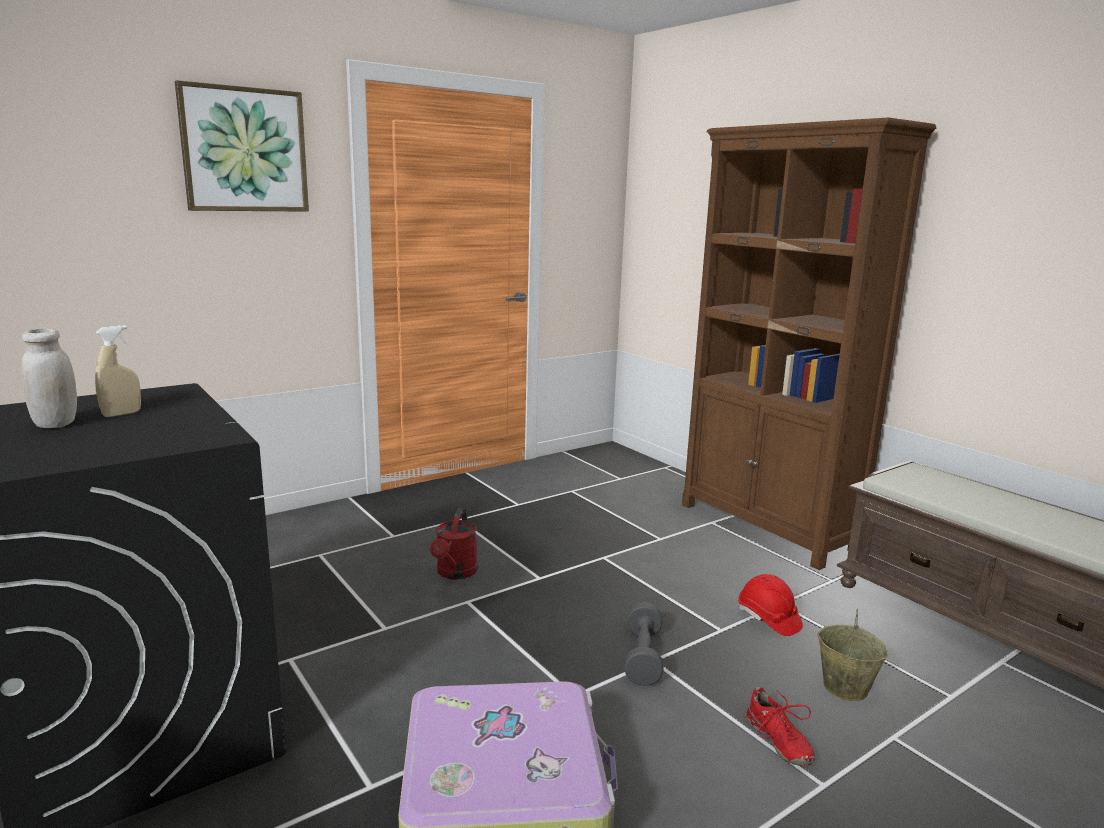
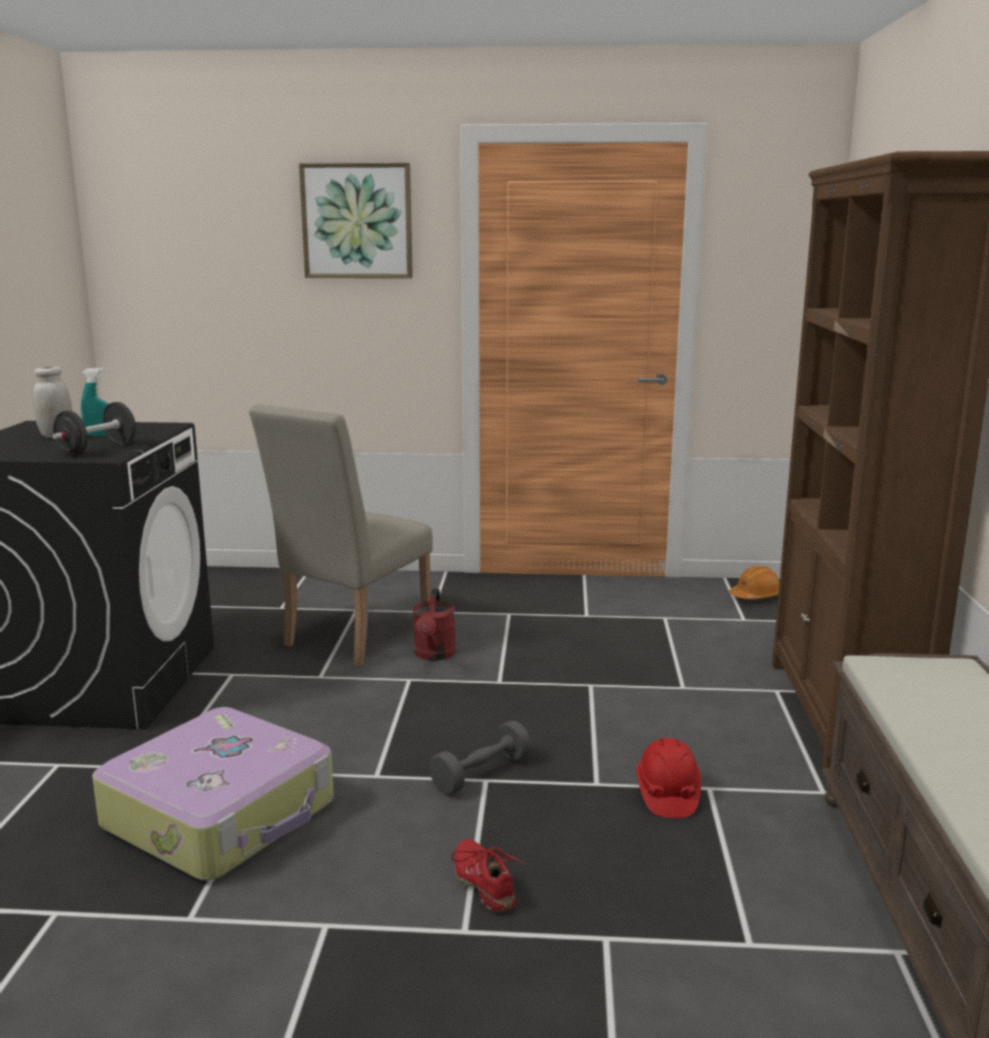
camera: 40 degrees right, 0 degrees up
beige spray bottle [95,325,141,417] -> turquoise spray bottle [81,368,108,436]
red watering can [430,509,478,580] -> red watering can turned 45 degrees counterclockwise [413,589,456,661]
red shoe [744,687,815,766] -> red shoe turned 135 degrees clockwise [451,839,526,912]
beige bucket [817,609,888,701] -> none
none -> black dumbbell [53,402,136,456]
none -> beige chair [249,404,433,667]
none -> orange hard hat [730,566,779,599]

